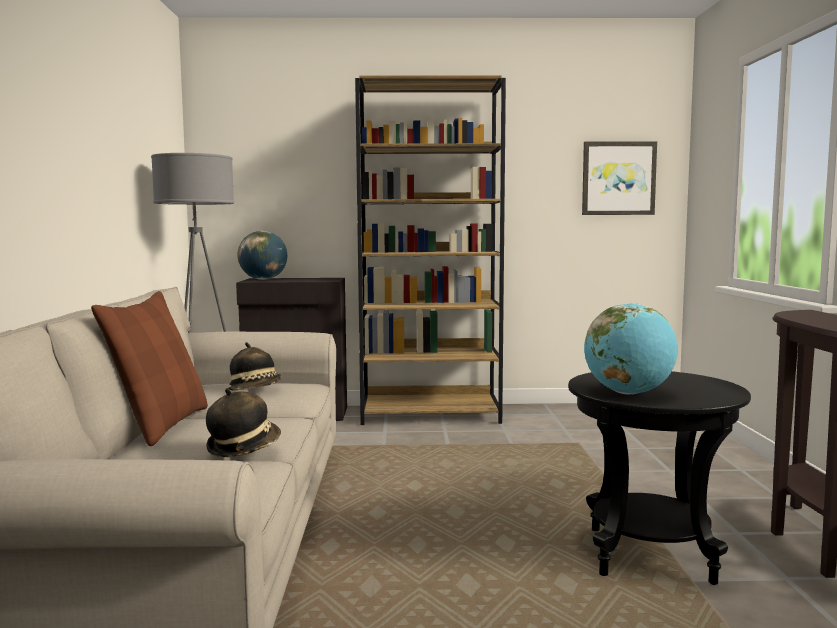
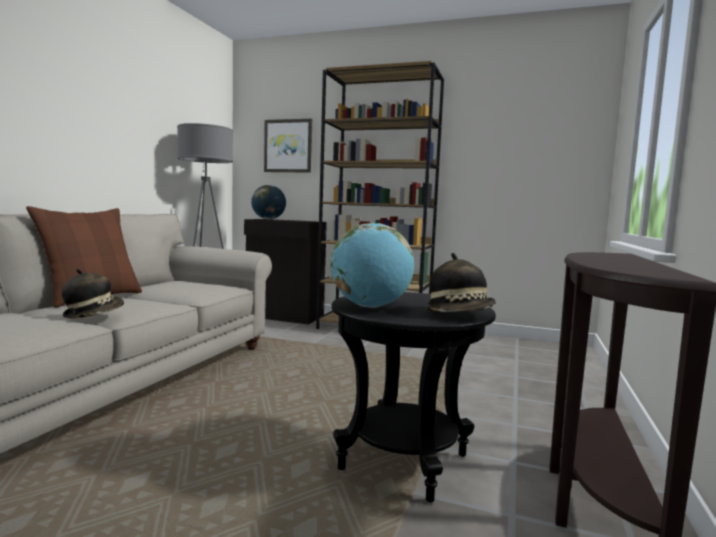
camera: 20 degrees right, 0 degrees up
hat [229,342,282,390] -> hat moved to [425,253,496,312]
picture [582,141,657,215] -> picture moved to [264,119,312,173]

